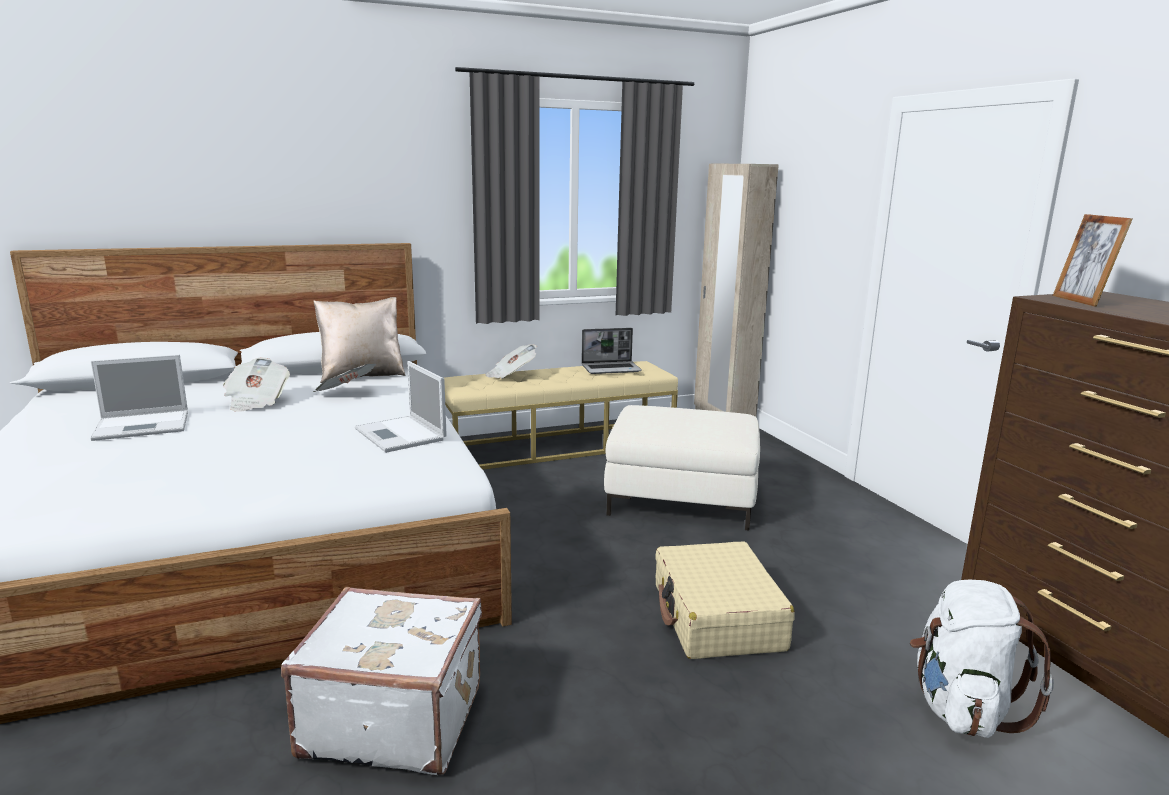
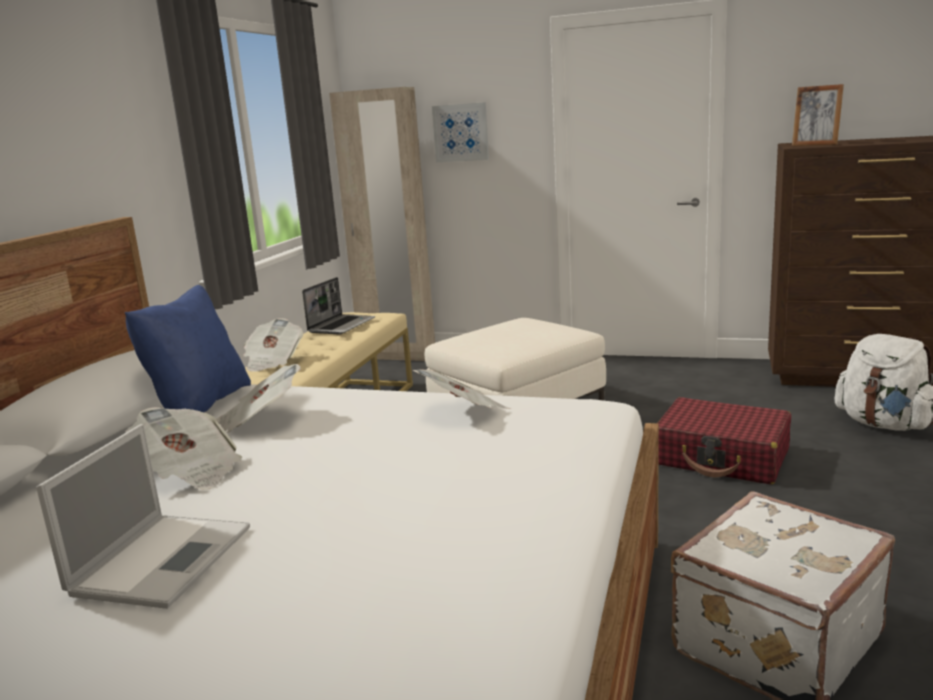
camera: 50 degrees left, 0 degrees up
beige pillow [313,297,406,383] -> blue pillow [125,285,251,413]
laptop [355,361,447,453] -> newspaper [412,369,511,409]
beige suitcase [655,541,794,659] -> red suitcase [657,397,791,485]
none -> picture [432,102,489,162]

